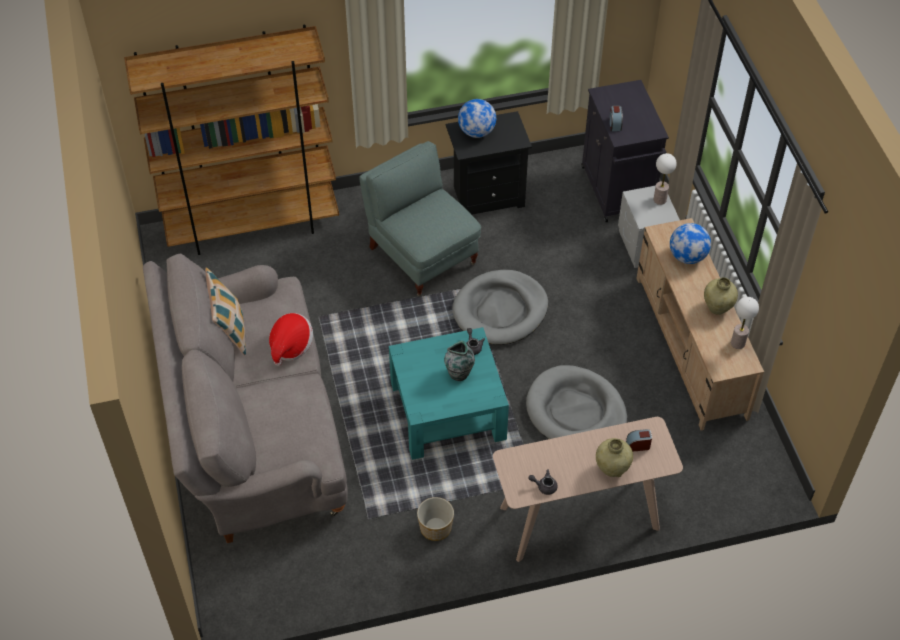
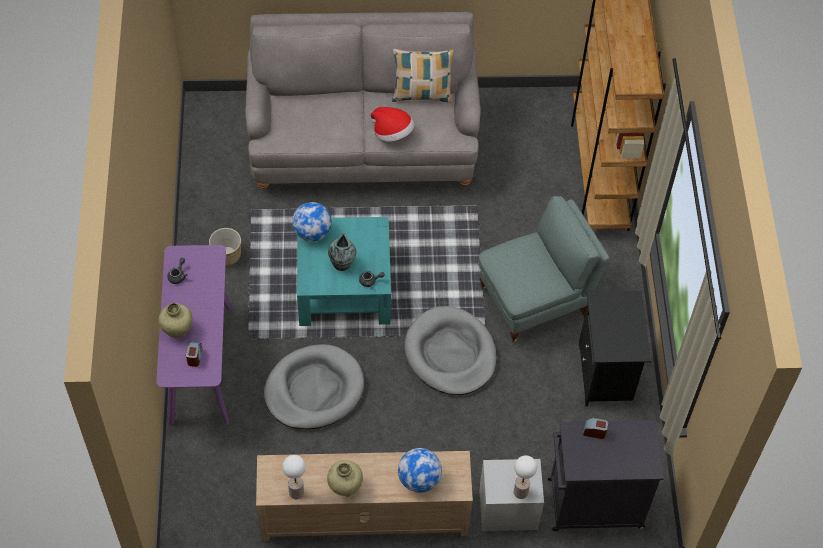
camera: 100 degrees right, 5 degrees up
globe [458,99,496,138] -> globe moved to [292,202,332,242]
beige console table [493,417,683,562] -> purple console table [156,245,233,426]

